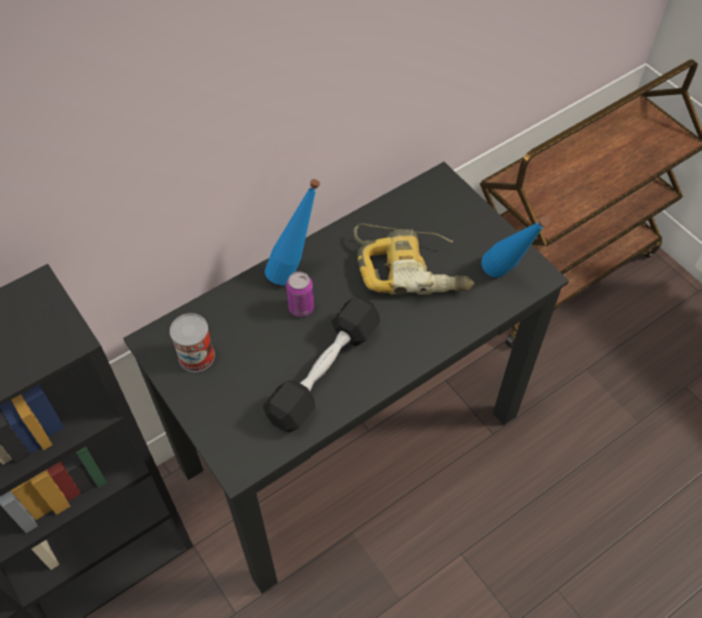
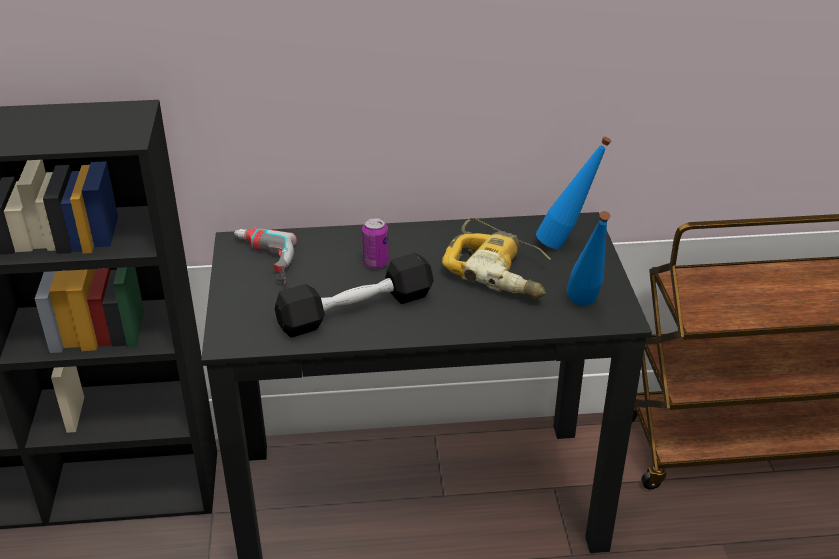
camera: 30 degrees right, 20 degrees down
can [170,313,215,372] -> power drill [234,227,297,285]
blue bottle [265,179,320,285] -> blue bottle moved to [536,136,612,249]

